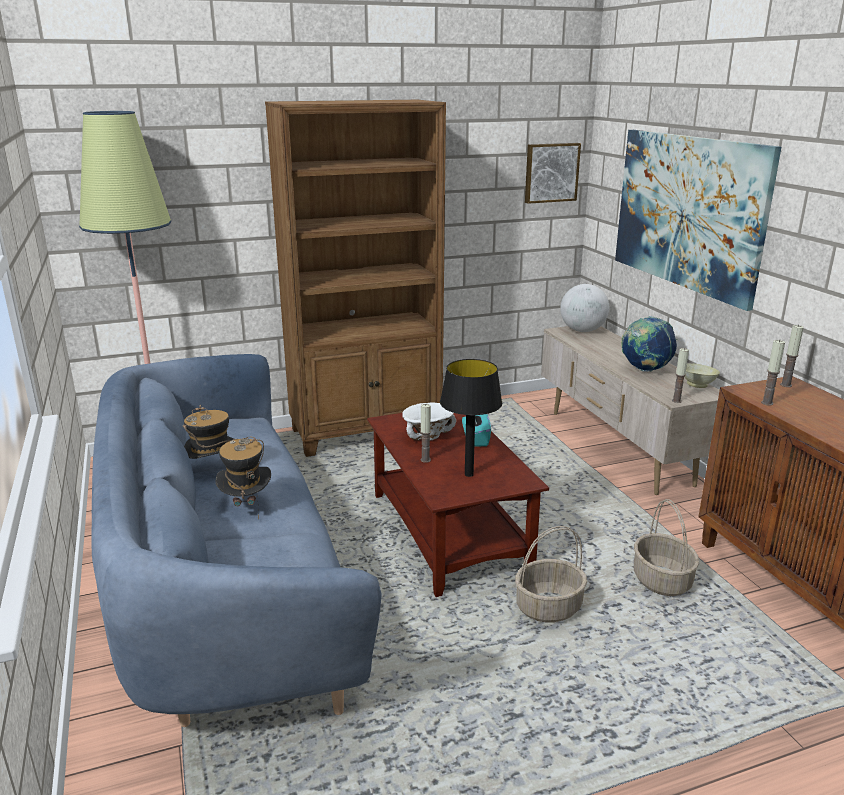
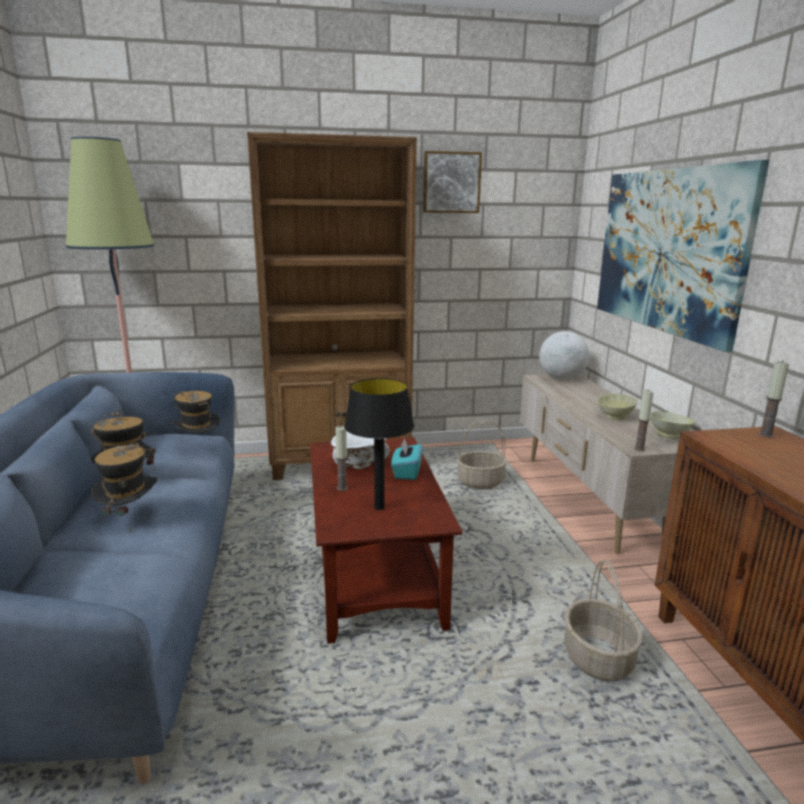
camera: 10 degrees right, 5 degrees down
basket [515,526,587,622] -> basket moved to [457,420,507,489]
picture [525,143,581,204] -> picture moved to [423,151,482,213]
globe [621,316,677,372] -> beige bowl [597,394,638,420]
candle [761,340,785,405] -> none
none -> hat [171,391,220,441]

